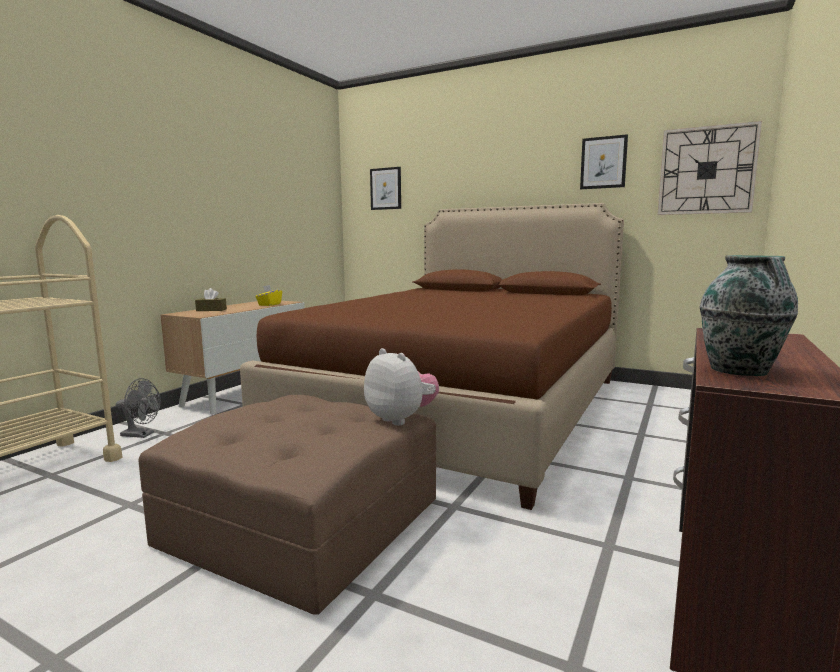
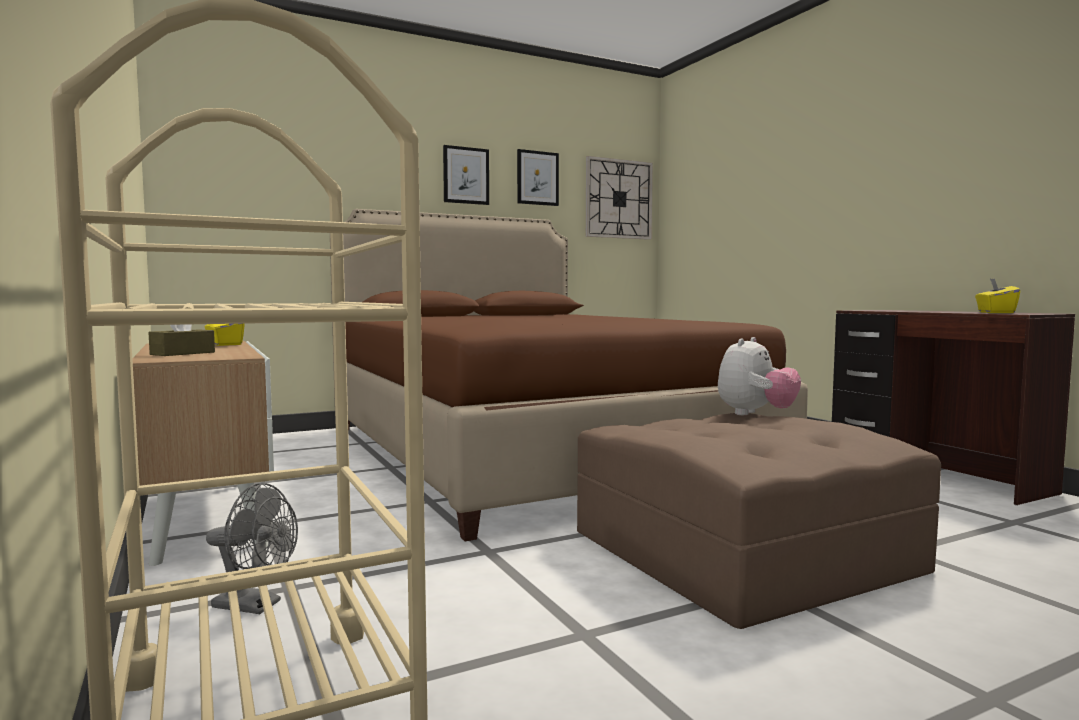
camera: 55 degrees left, 5 degrees down
grey fan [116,378,161,438] -> grey fan turned 60 degrees clockwise [206,483,298,614]
plush toy [364,348,439,426] -> plush toy turned 135 degrees clockwise [718,337,801,415]
picture [370,167,401,210] -> picture moved to [443,145,489,205]
vase [700,255,798,376] -> yellow tissue box [975,278,1020,313]

